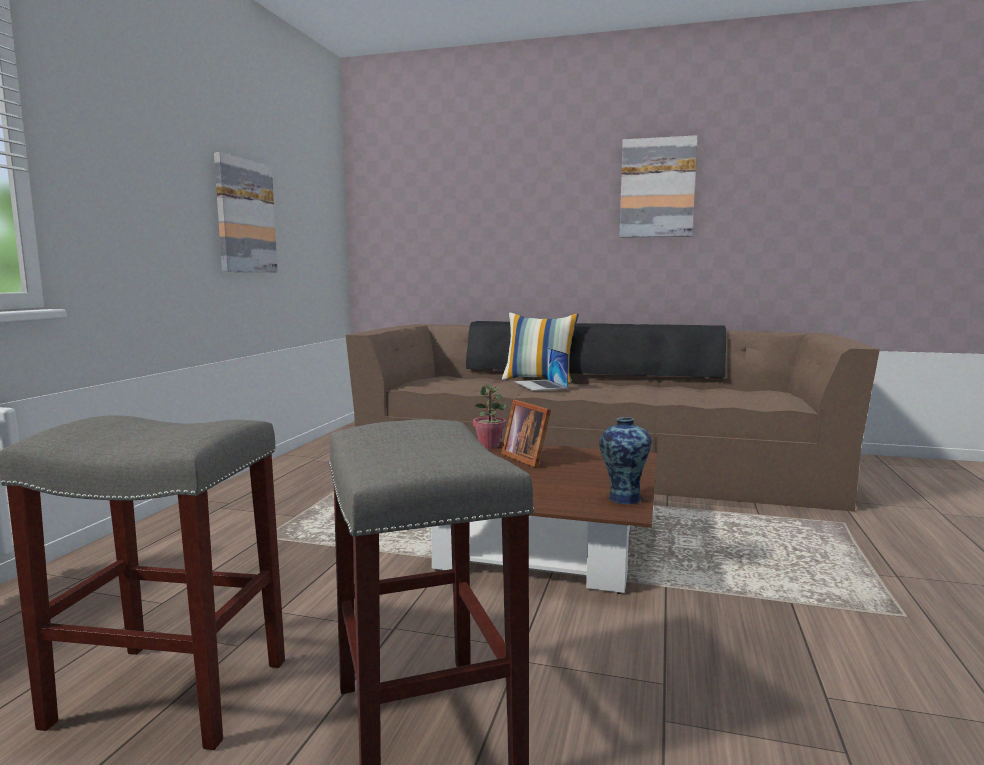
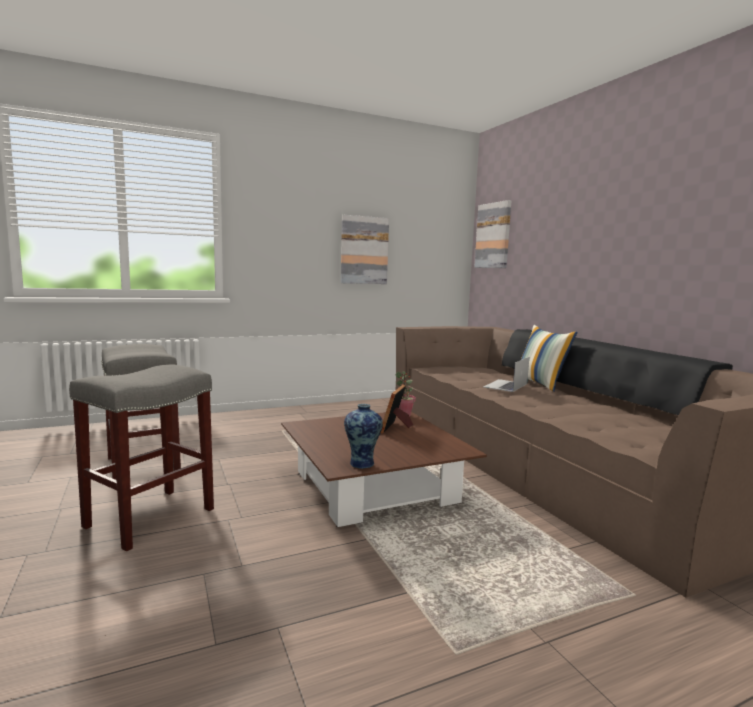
camera: 50 degrees right, 0 degrees up
picture [619,135,698,238] -> picture moved to [474,200,511,268]

